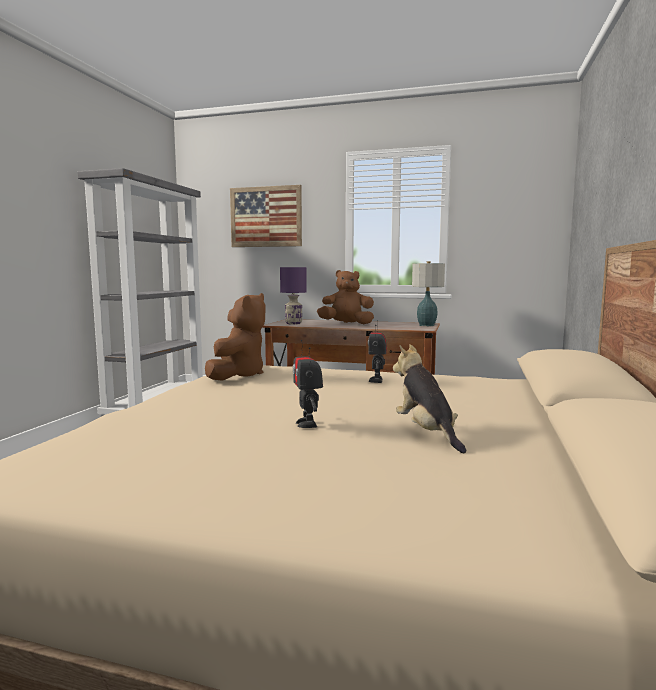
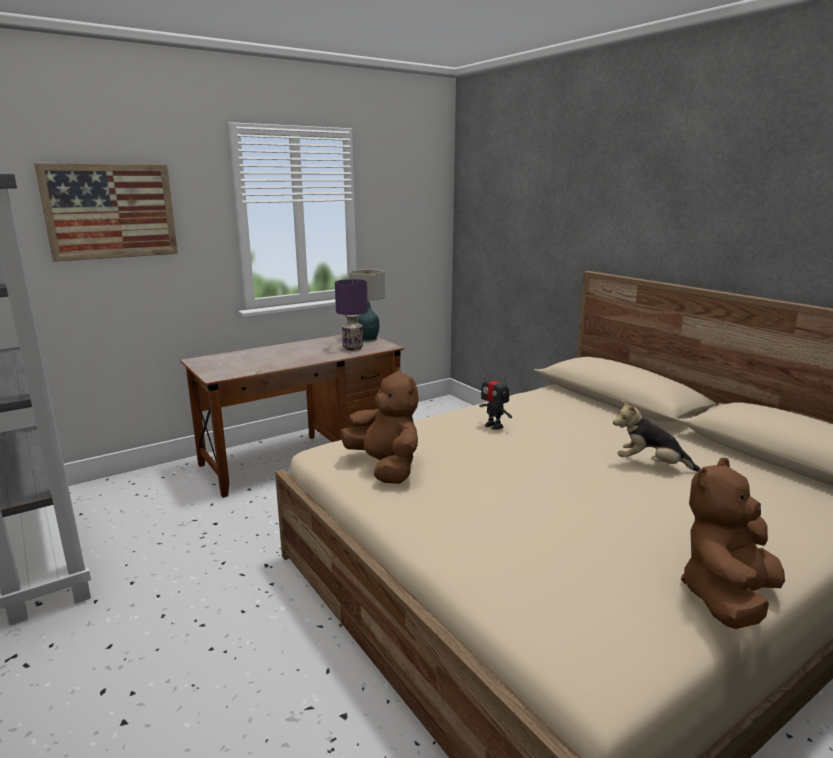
camera: 50 degrees left, 10 degrees up
purple table lamp [280,267,307,325] -> purple table lamp moved to [335,279,368,350]
toy robot [293,340,323,428] -> none
brown plush toy [317,270,374,324] -> brown plush toy moved to [681,458,785,629]

